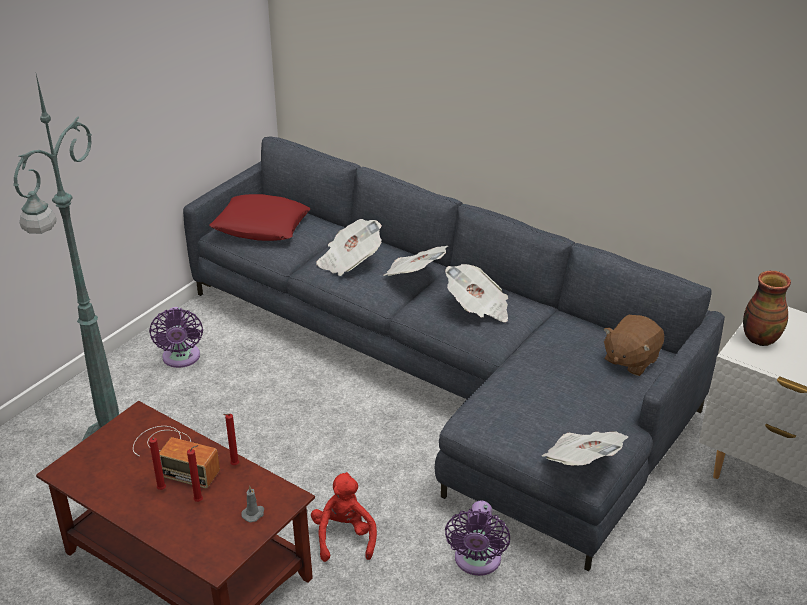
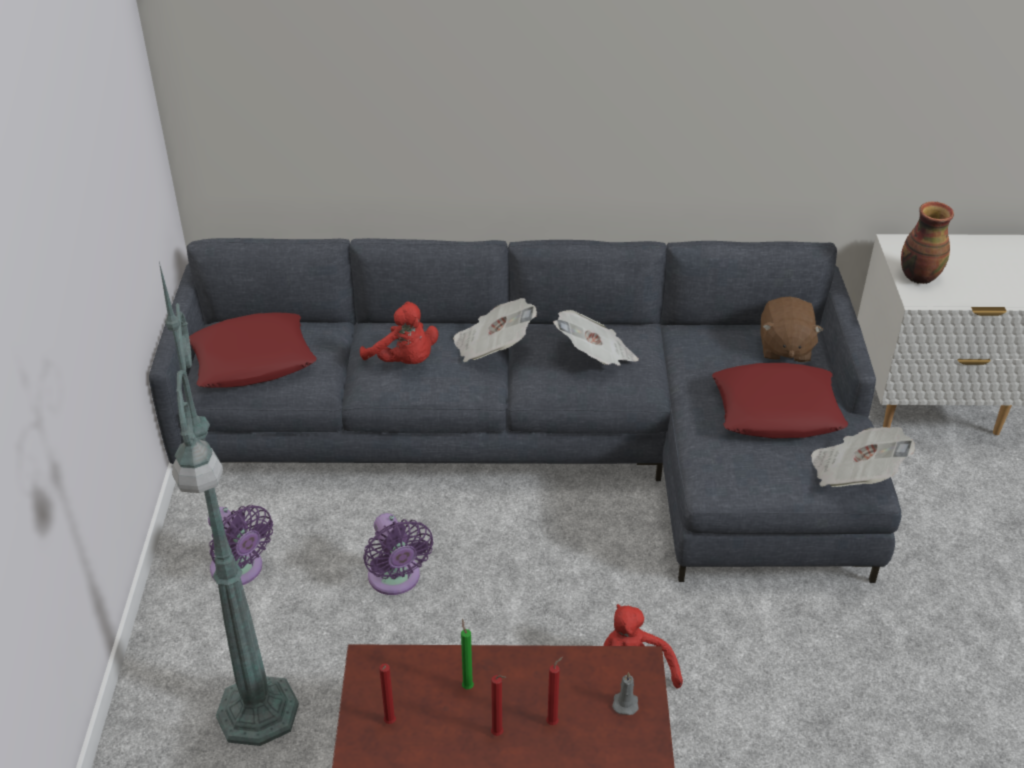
camera: 35 degrees left, 5 degrees up
radio [133,426,220,488] -> green candle [461,619,474,689]
red candle [223,414,239,465] -> red candle moved to [379,663,396,724]
newspaper [316,219,382,276] -> red plush toy [360,302,438,364]
purple fan [445,501,510,576] -> purple fan moved to [363,513,433,595]
none -> red pillow [712,363,848,438]

